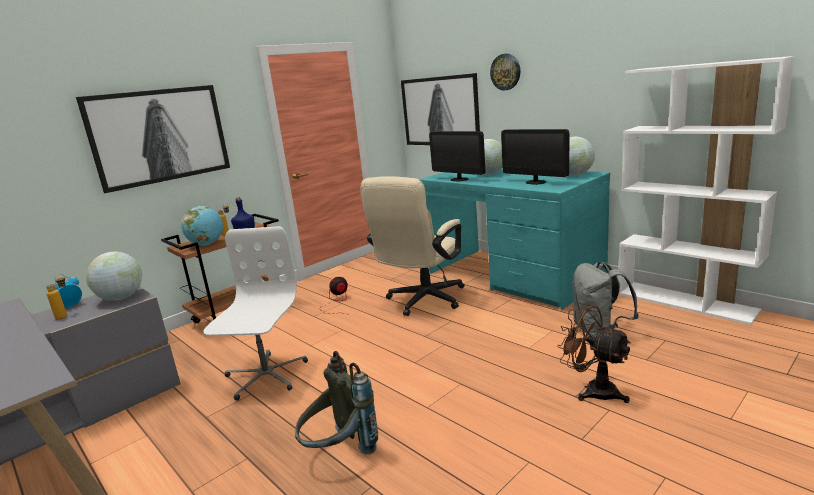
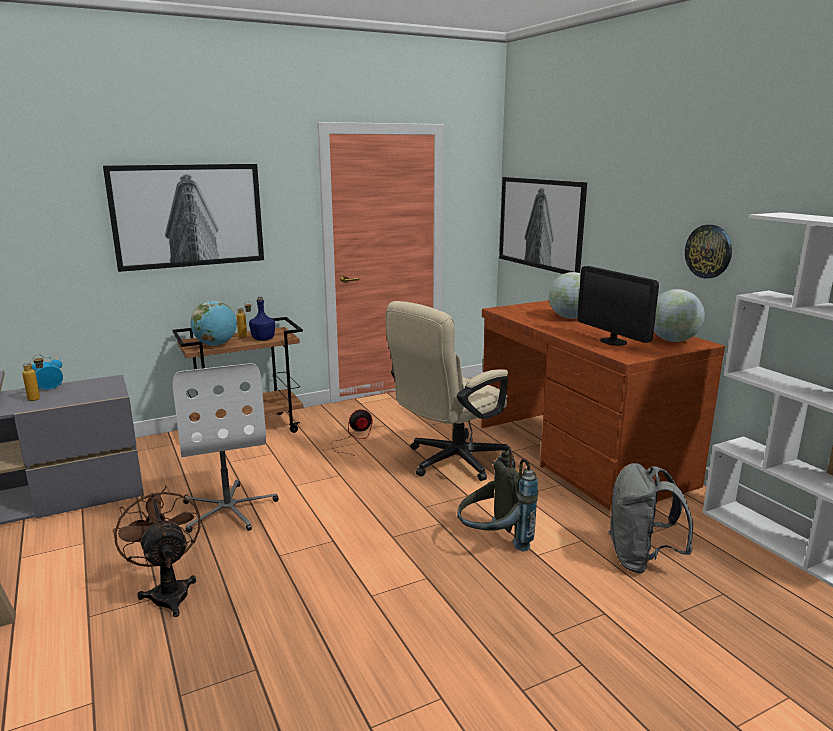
camera: 15 degrees right, 0 degrees up
globe [86,252,142,301] -> none
white office chair [203,226,308,401] -> white office chair turned 135 degrees clockwise [173,363,279,533]
grey backpack [295,351,378,454] -> grey backpack moved to [457,446,538,552]
turquoise desk [419,168,610,310] -> brown desk [481,300,725,511]
monitor [429,131,485,182] -> none
wall clock [490,54,520,91] -> wall clock moved to [685,225,732,278]
brown fan [557,303,631,403] -> brown fan moved to [113,485,201,617]

